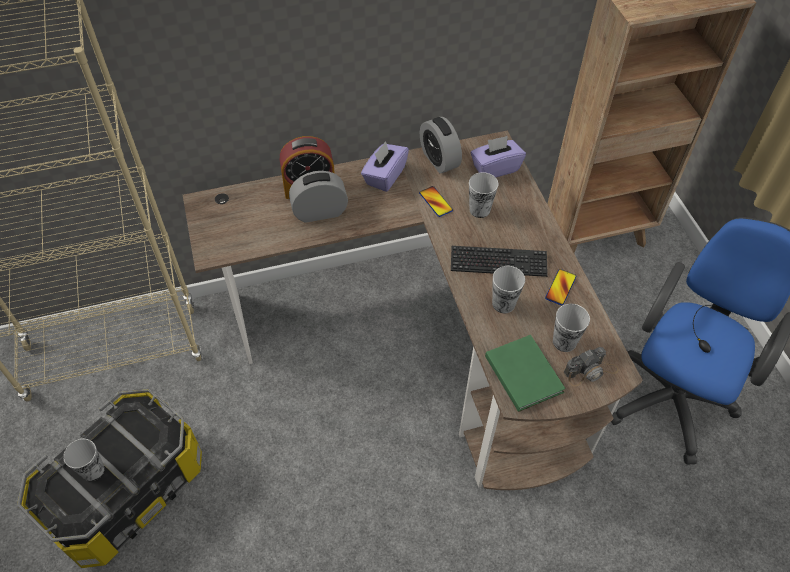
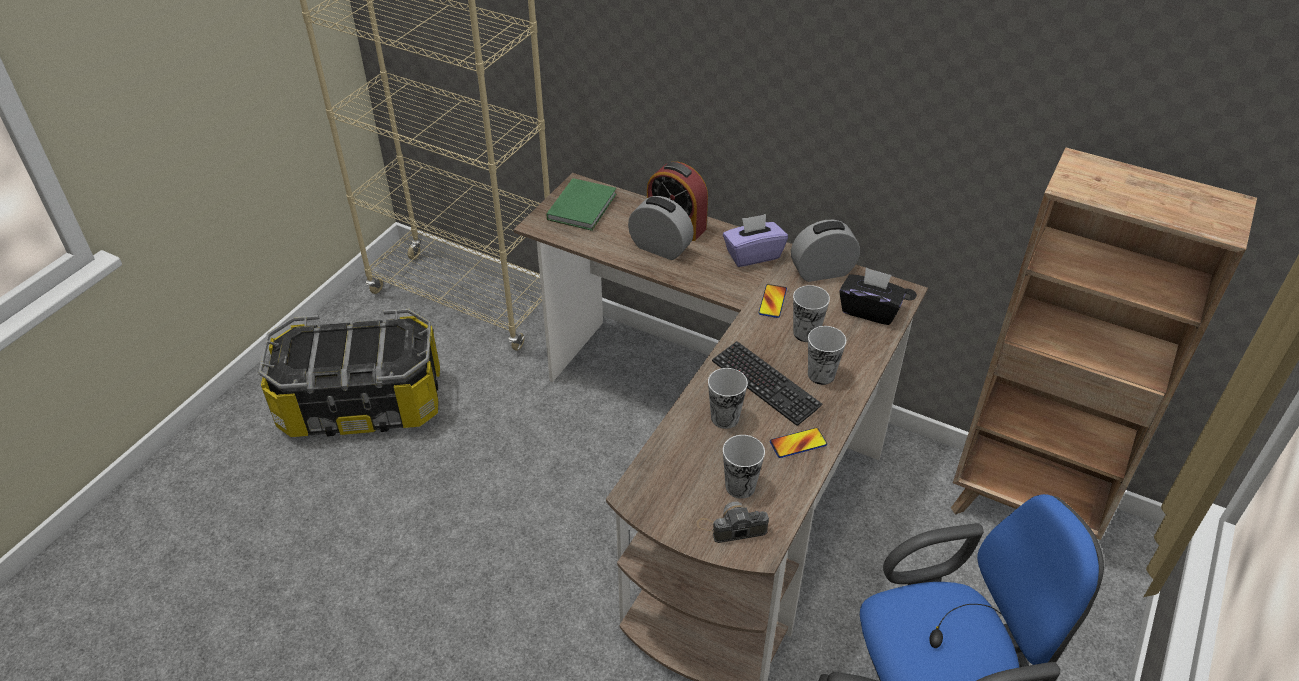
camera: 45 degrees right, 10 degrees down
cup [63,439,105,481] -> cup moved to [808,326,846,385]
alarm clock [420,117,462,173] -> alarm clock turned 60 degrees clockwise [791,220,860,282]
purple tissue box [471,136,526,177] -> black tissue box [839,267,907,325]
green book [485,335,566,412] -> green book moved to [547,178,616,231]
camera [564,347,619,386] -> camera turned 150 degrees clockwise [697,501,769,543]

